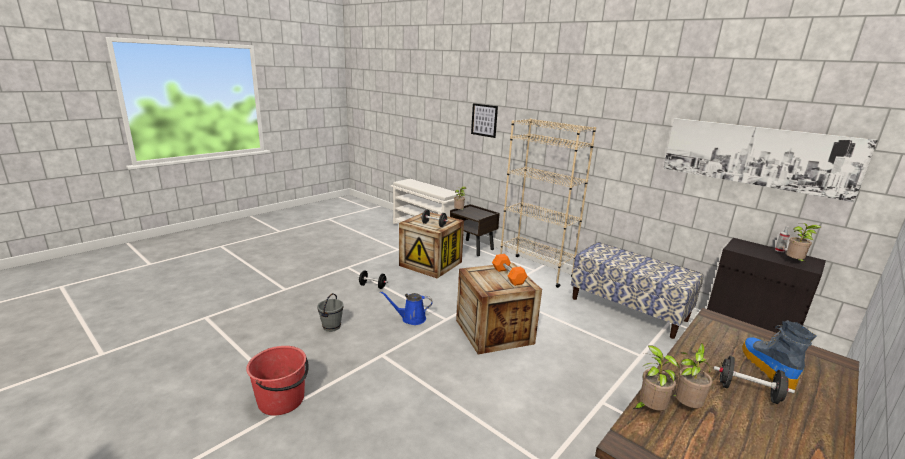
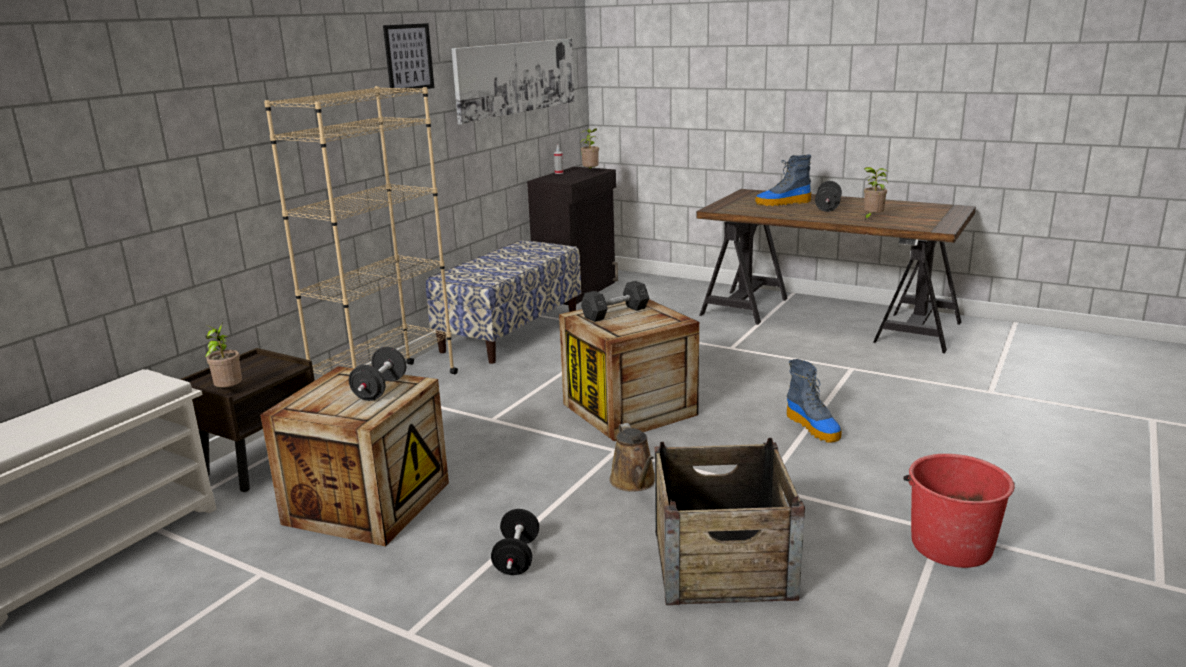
camera: 100 degrees left, 0 degrees up
grey bucket [317,293,344,332] -> crate [655,438,805,605]
blue watering can [380,291,433,325] -> brown watering can [610,423,655,492]
picture [471,103,498,138] -> picture moved to [383,23,434,94]
orange dumbbell [492,254,528,286] -> grey dumbbell [581,281,649,322]
potted plant [633,345,680,410] -> none
none -> boot [786,359,842,443]

